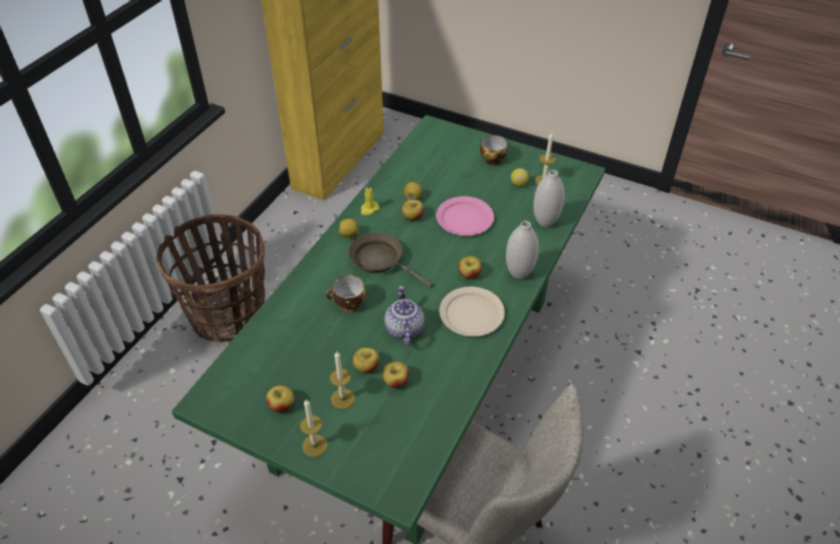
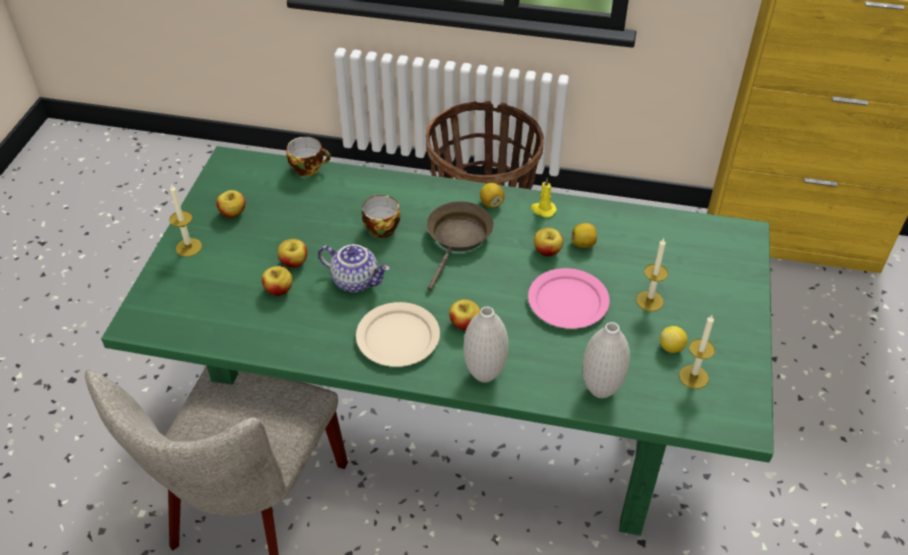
camera: 75 degrees right, 0 degrees up
candle [330,351,355,409] -> candle moved to [636,238,668,311]
teapot [385,286,424,346] -> teapot turned 45 degrees clockwise [318,244,390,292]
cup [480,135,508,165] -> cup moved to [287,136,331,177]

